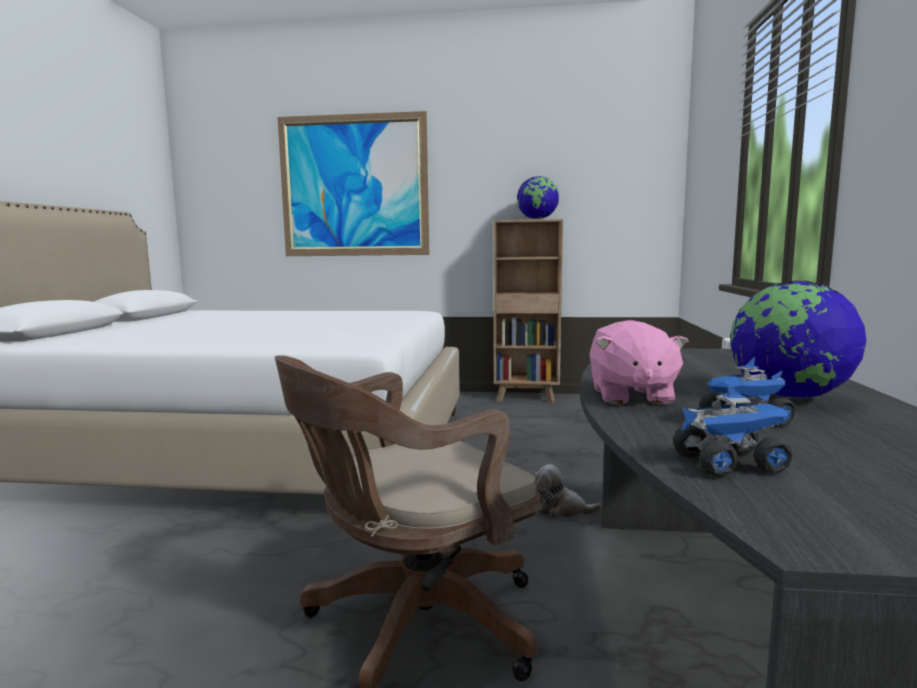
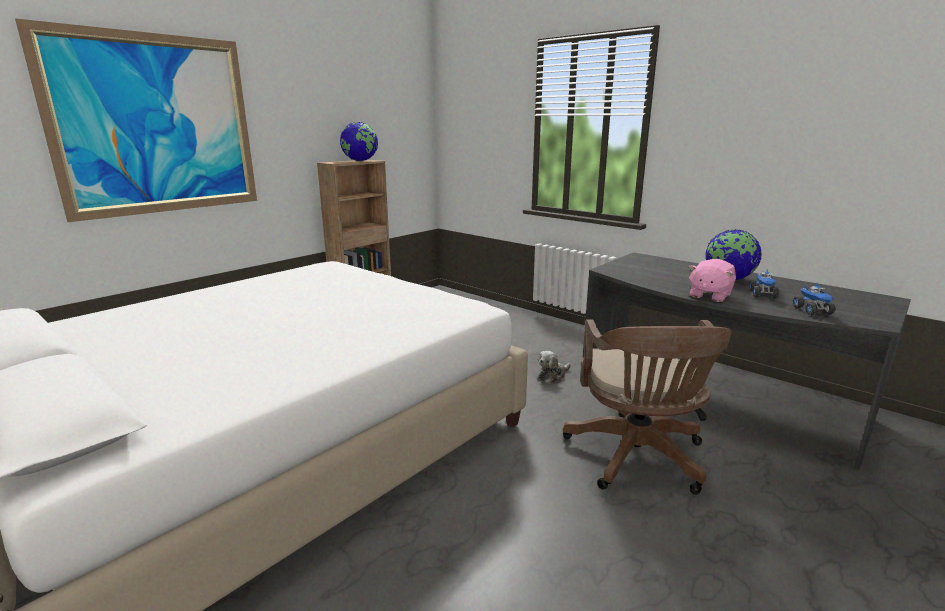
camera: 55 degrees left, 10 degrees up
pink plush toy [589,320,689,405] -> pink plush toy turned 90 degrees clockwise [689,259,736,302]
toy truck [673,384,792,477] -> toy truck turned 150 degrees clockwise [793,283,836,315]

